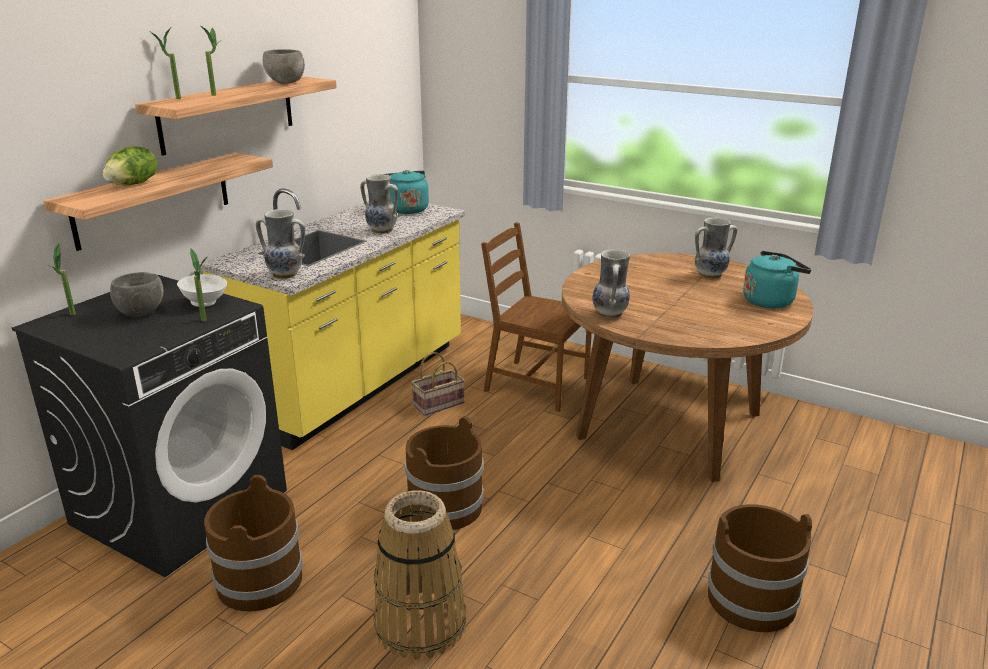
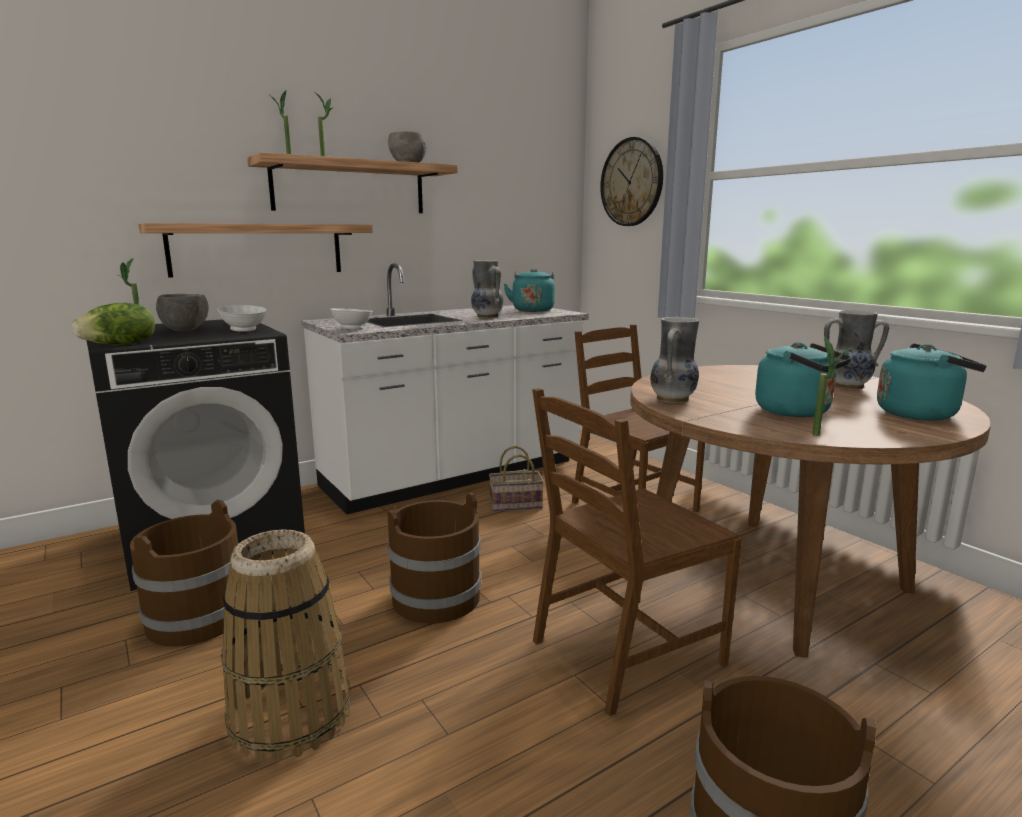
camera: 25 degrees right, 10 degrees down
lettuce [103,147,158,186] -> lettuce moved to [72,303,155,345]
potted plant [190,249,208,321] -> potted plant moved to [812,336,854,436]
yellow counter [200,188,465,450] -> white counter [301,263,589,514]
vase [256,209,305,279] -> white bowl [330,308,373,329]
none -> brown chair [532,388,742,716]
none -> wall clock [600,137,663,226]
none -> turquoise kettle [755,342,851,417]

